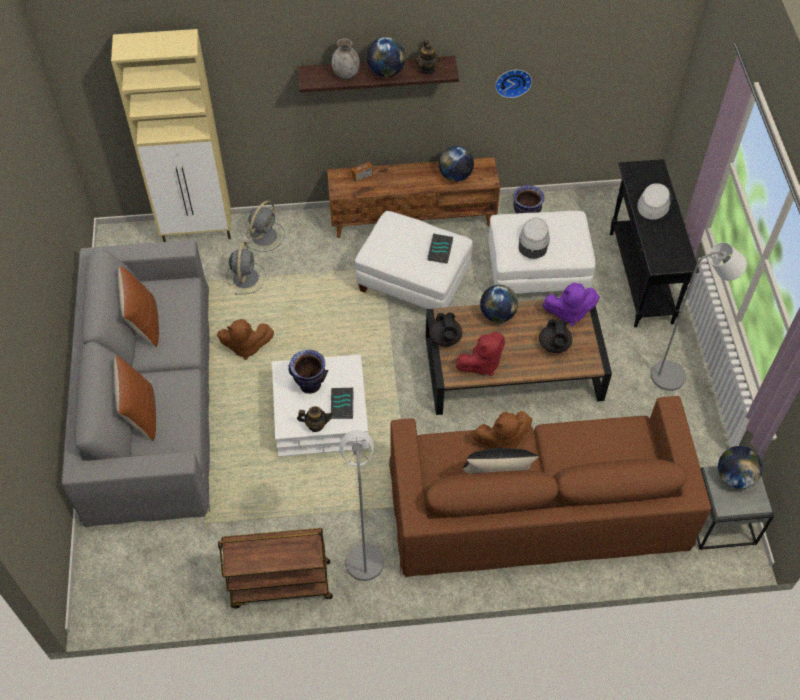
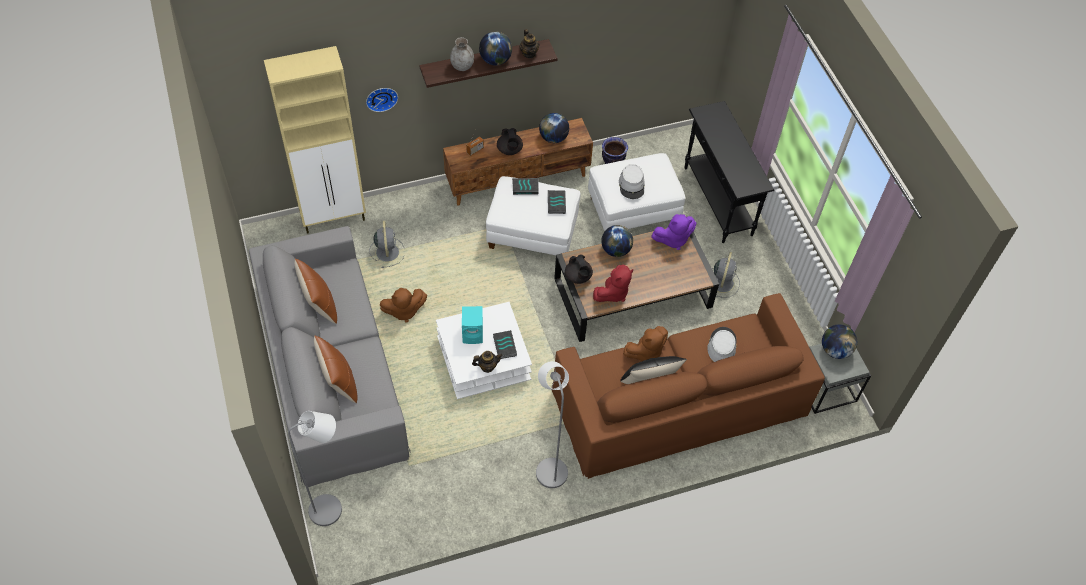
camera: 15 degrees left, 0 degrees up
brown cart [218,528,333,608] -> none
grey fan [247,201,285,252] -> grey fan moved to [712,252,740,298]
vase [289,350,328,394] -> turquoise speaker [462,306,483,344]
wall clock [495,70,532,98] -> wall clock moved to [366,88,398,112]
black teapot [539,319,572,353] -> black teapot moved to [497,128,523,155]
grey hat [637,183,672,220] -> grey hat moved to [707,327,737,362]
grey floor lamp [651,242,747,391] -> grey floor lamp moved to [288,411,342,526]
none -> book [512,178,539,195]

